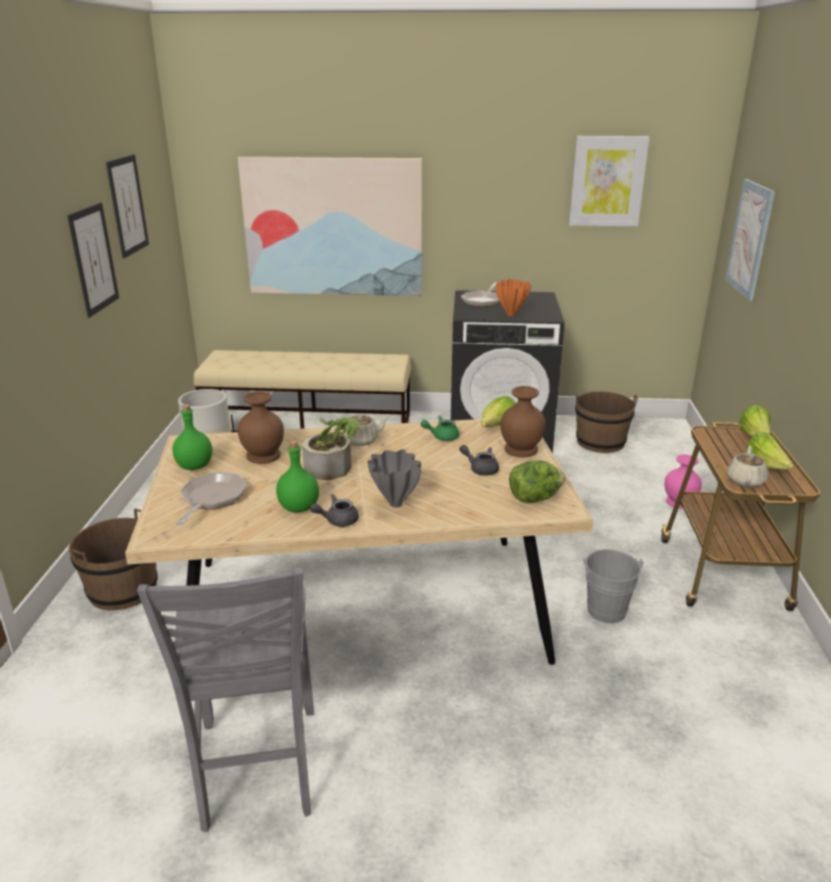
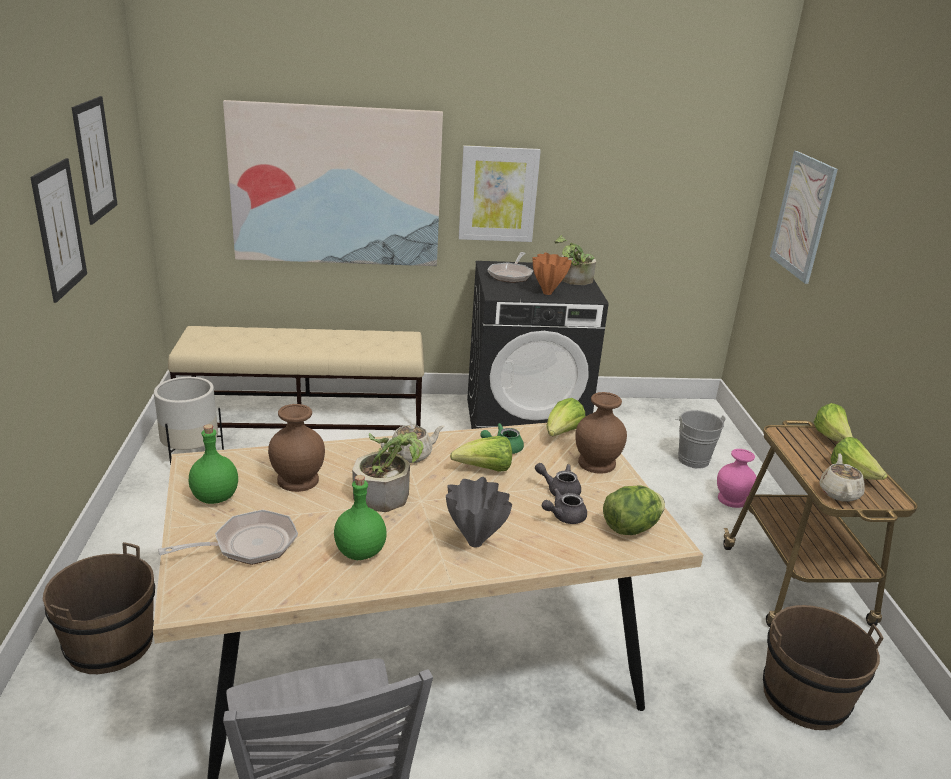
camera: 10 degrees left, 0 degrees up
frying pan [175,472,247,525] -> frying pan turned 60 degrees clockwise [158,510,298,565]
grey teapot [310,494,359,527] -> grey teapot moved to [542,488,587,524]
picture [569,136,649,226] -> picture moved to [459,145,541,242]
brown bucket [575,391,638,453] -> brown bucket moved to [763,605,883,730]
grey bucket [583,549,644,624] -> grey bucket moved to [675,410,726,469]
none -> lettuce [450,436,512,472]
none -> potted plant [555,235,596,285]

